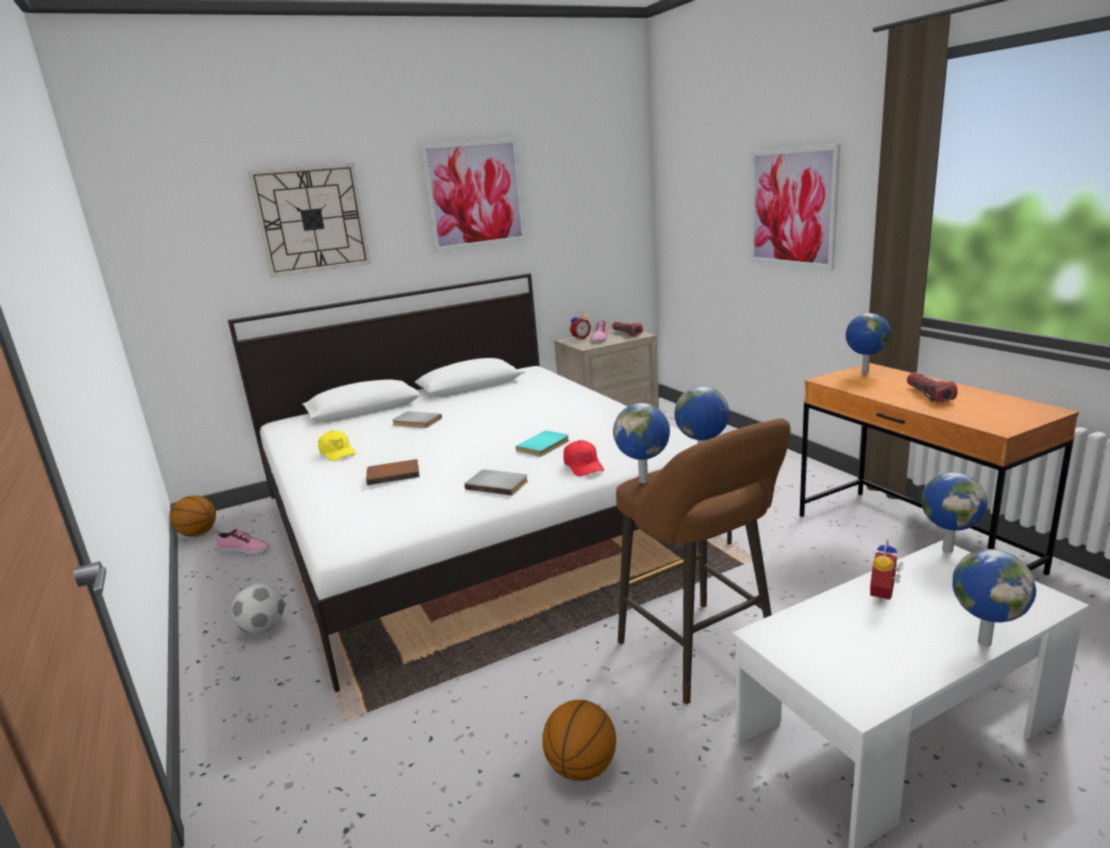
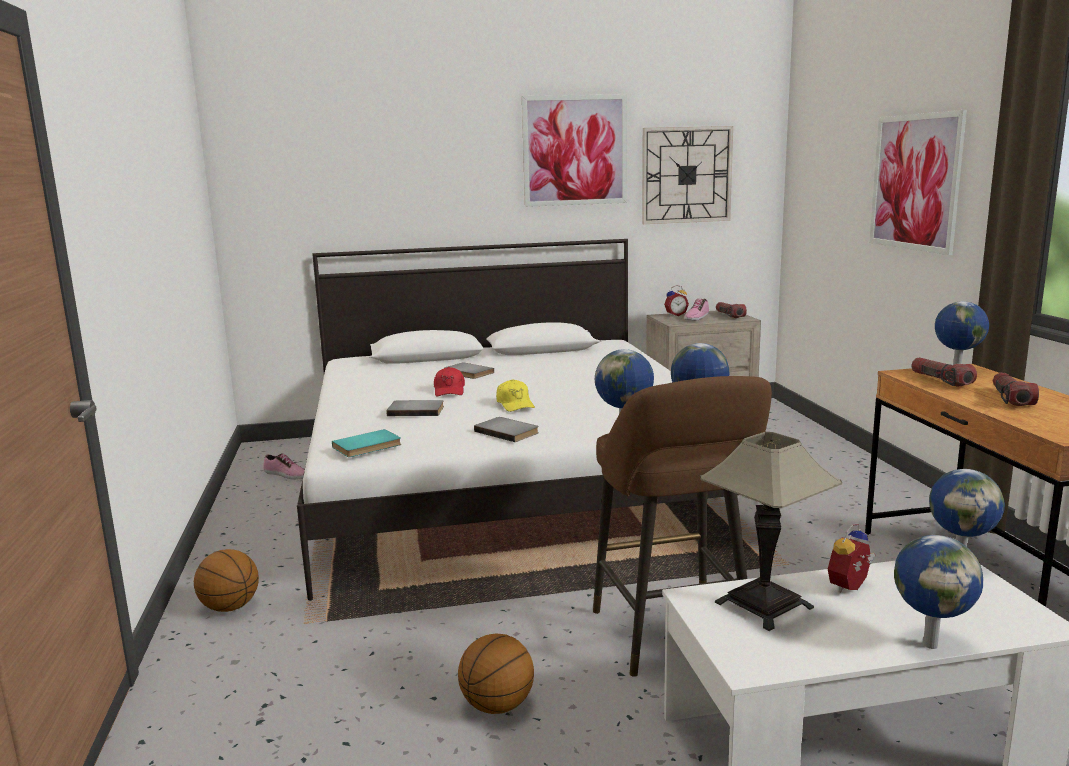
camera: 15 degrees right, 5 degrees down
basketball [170,495,216,537] -> basketball moved to [194,549,259,612]
football [231,583,284,634] -> none
wall clock [248,163,371,277] -> wall clock moved to [642,126,733,224]
yellow cap [318,430,356,461] -> yellow cap moved to [496,379,535,412]
brown book [366,459,420,485] -> grey book [386,400,444,416]
turquoise book [516,430,569,457] -> turquoise book moved to [332,429,401,457]
red cap [563,440,604,477] -> red cap moved to [434,367,465,396]
none -> table lamp [700,432,842,631]
none -> flashlight [911,358,977,386]

